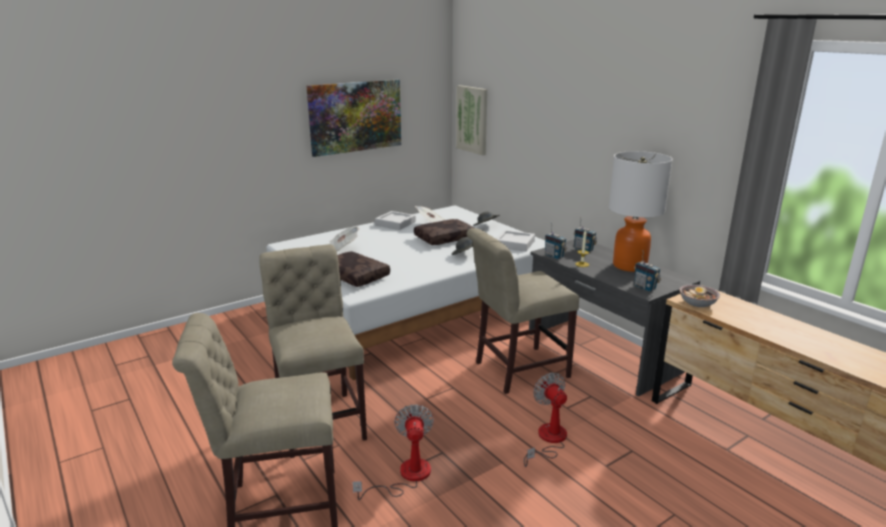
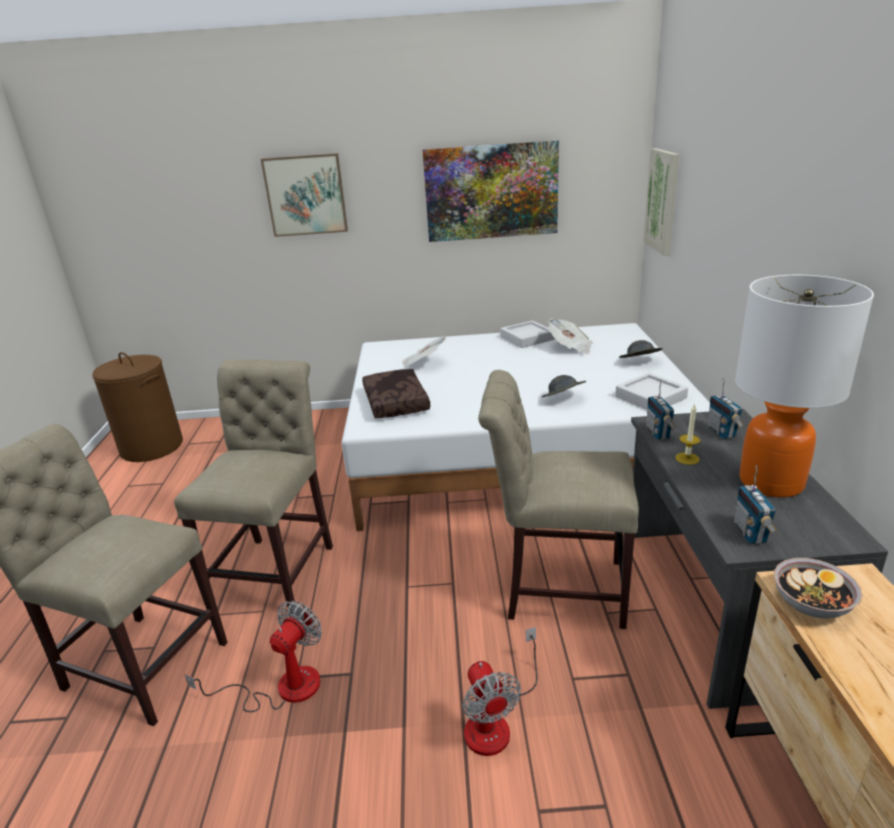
camera: 35 degrees right, 5 degrees up
brown pillow [414,219,474,245] -> none
fan [524,372,567,467] -> fan turned 150 degrees clockwise [462,627,538,756]
none -> brown laundry basket [92,352,183,462]
none -> picture [261,153,348,237]

